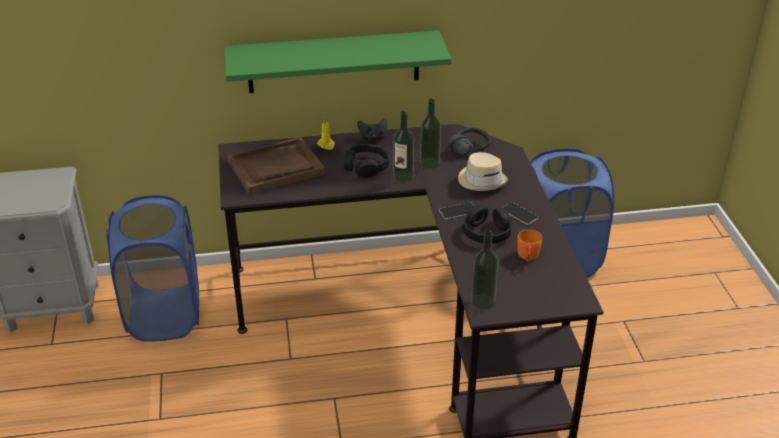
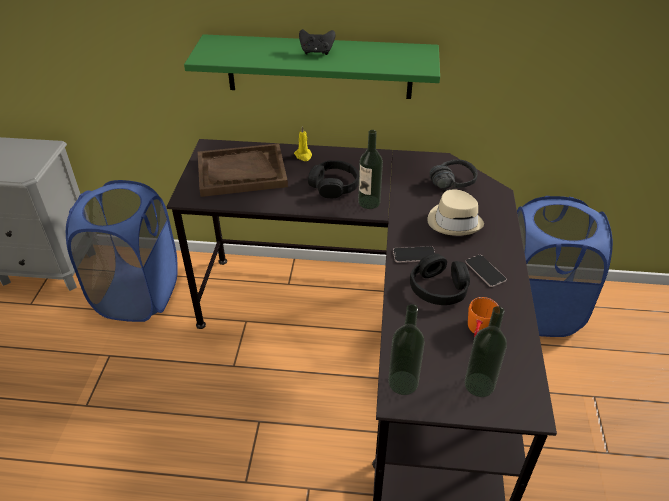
camera: 15 degrees right, 5 degrees up
black game controller [357,118,387,140] -> black game controller moved to [299,29,336,55]
bottle [420,98,441,168] -> bottle moved to [464,306,507,397]

